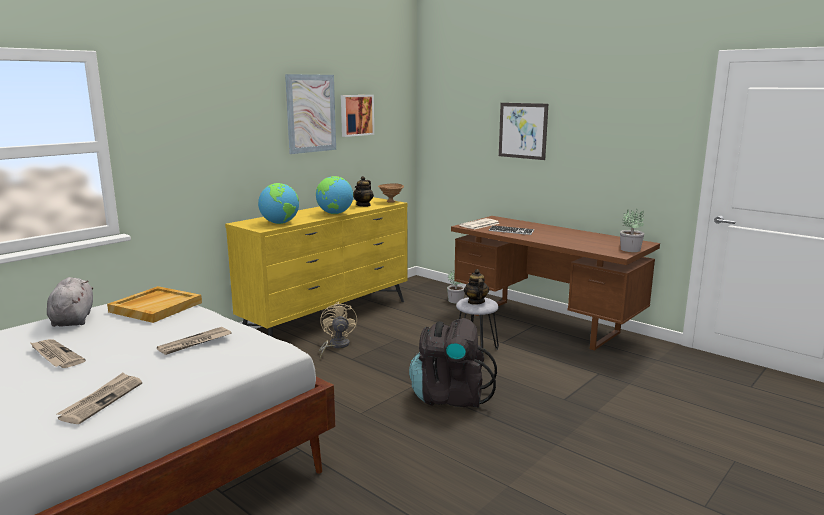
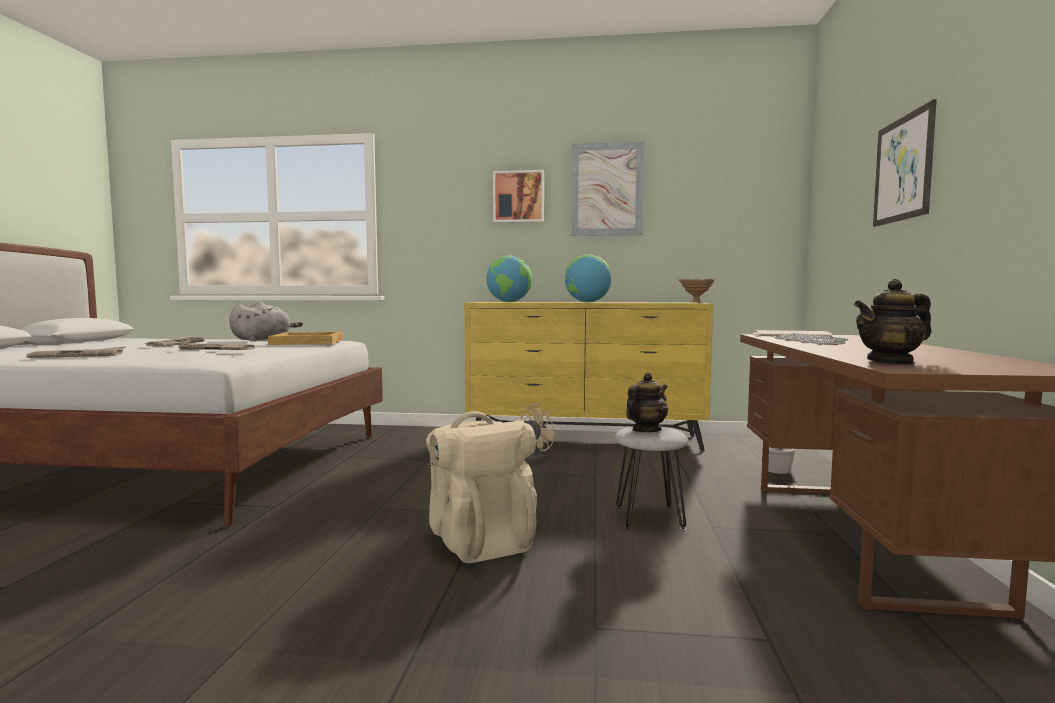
camera: 55 degrees right, 10 degrees down
picture [341,95,374,137] -> picture moved to [493,170,544,223]
teapot [353,176,374,207] -> teapot moved to [854,279,932,365]
black backpack [409,318,497,408] -> beige backpack [426,411,537,563]
potted plant [620,210,644,252] -> none

